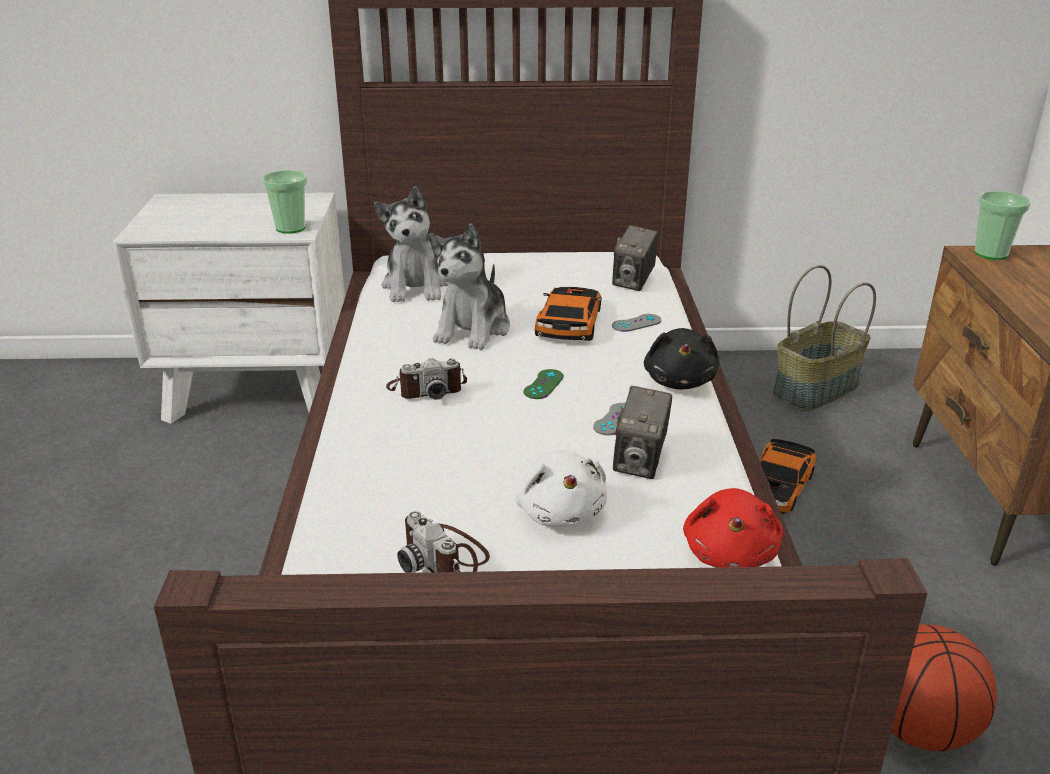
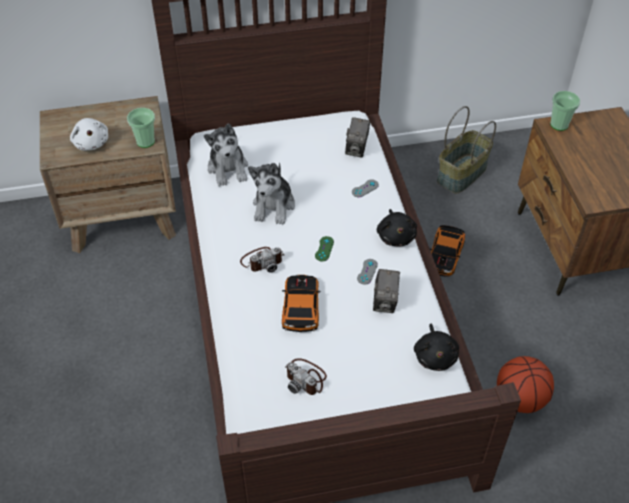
camera: 10 degrees left, 20 degrees up
white nightstand [113,192,345,424] -> brown nightstand [40,96,176,253]
white plush toy [515,450,607,527] -> white plush toy moved to [70,118,108,151]
toy car [535,287,602,341] -> toy car moved to [282,275,320,332]
red plush toy [683,488,783,568] -> black plush toy [414,324,459,371]

